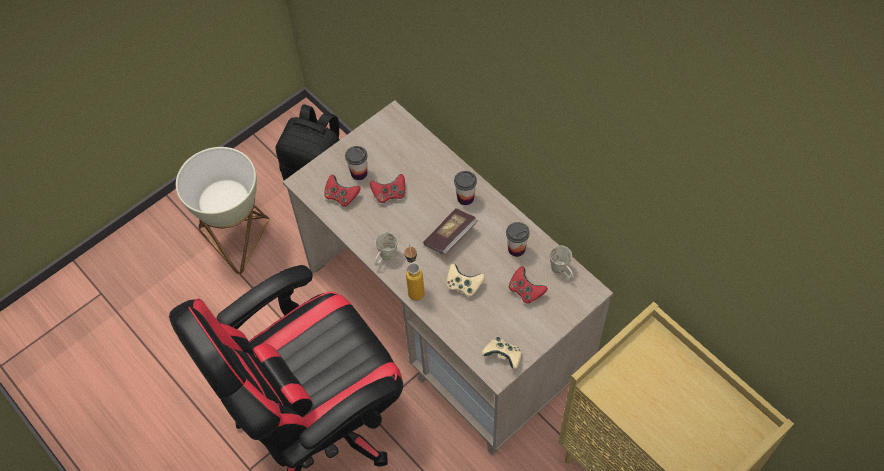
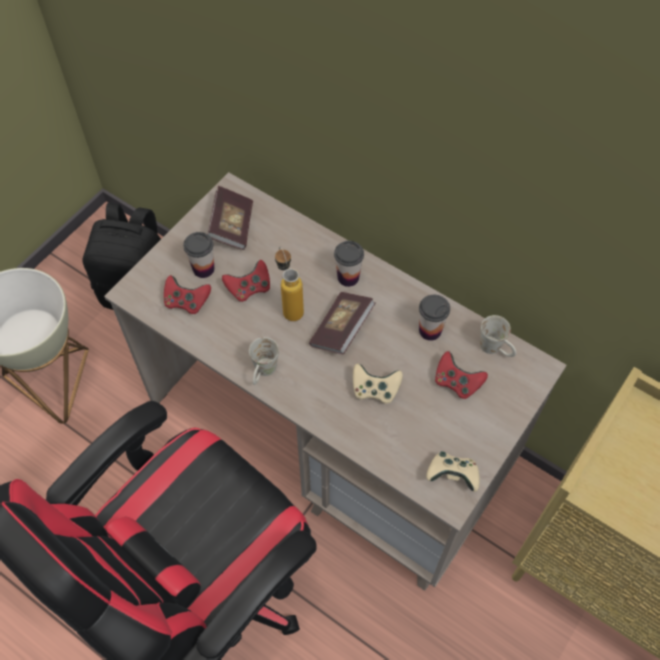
camera: 15 degrees left, 0 degrees up
bottle [404,245,424,301] -> bottle moved to [275,247,304,321]
none -> book [208,186,253,250]

